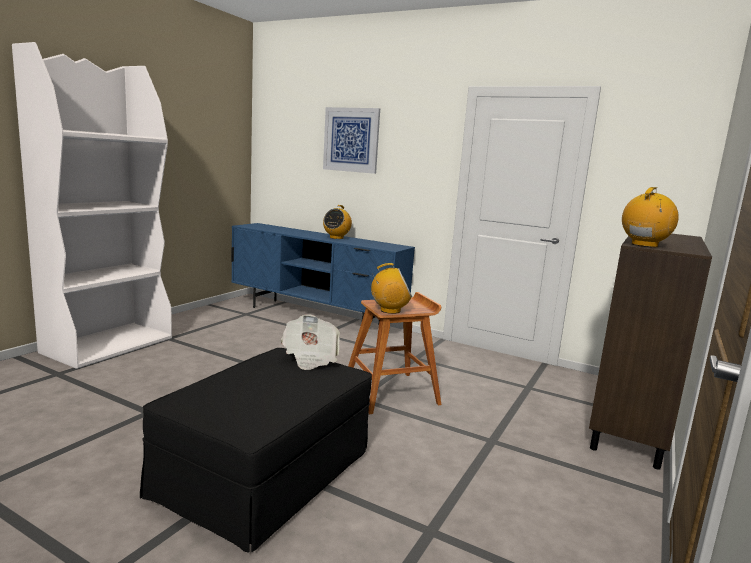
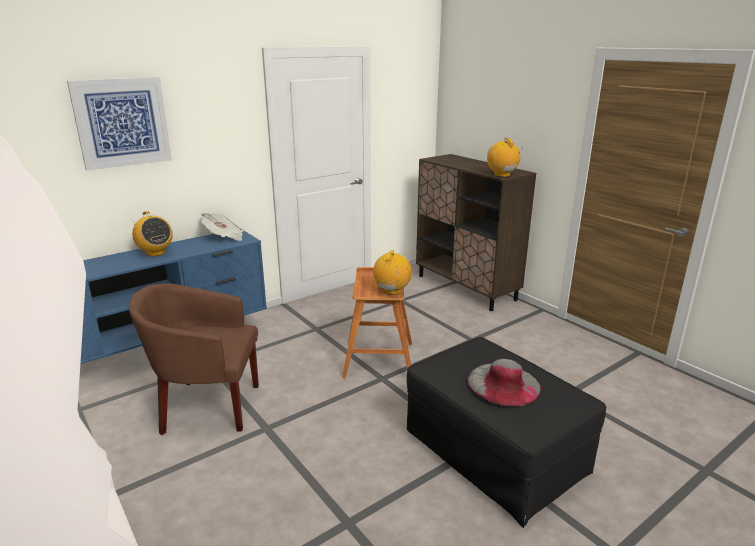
camera: 65 degrees left, 10 degrees up
newspaper [281,314,340,370] -> newspaper moved to [201,213,243,241]
none -> brown armchair [129,284,259,435]
none -> grey hat [468,359,541,406]

